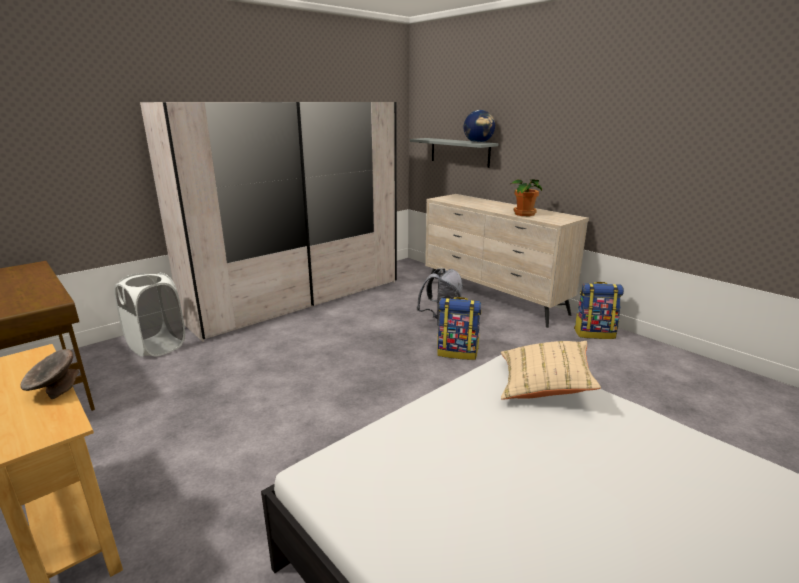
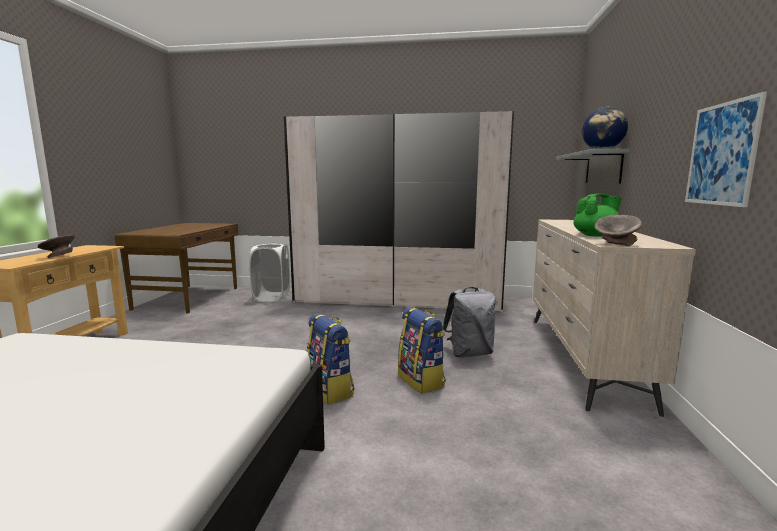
camera: 50 degrees right, 10 degrees down
beige pillow [501,341,601,400] -> none
potted plant [512,179,542,216] -> green teapot [573,194,622,237]
backpack [574,282,624,339] -> backpack moved to [307,313,354,405]
none -> grey bowl [594,214,642,246]
none -> picture [685,92,767,207]

